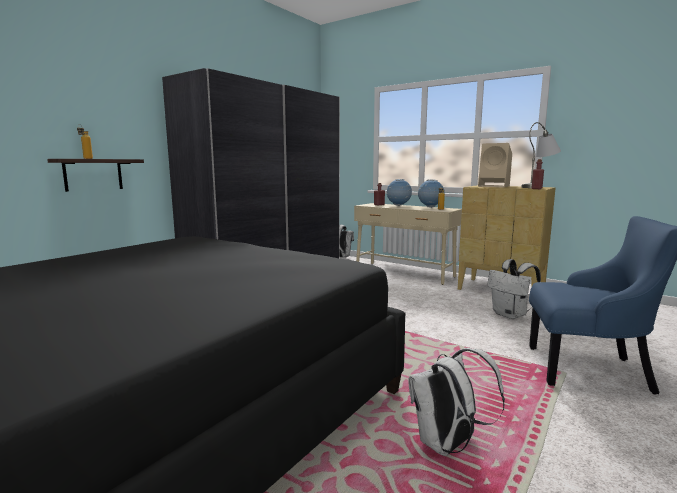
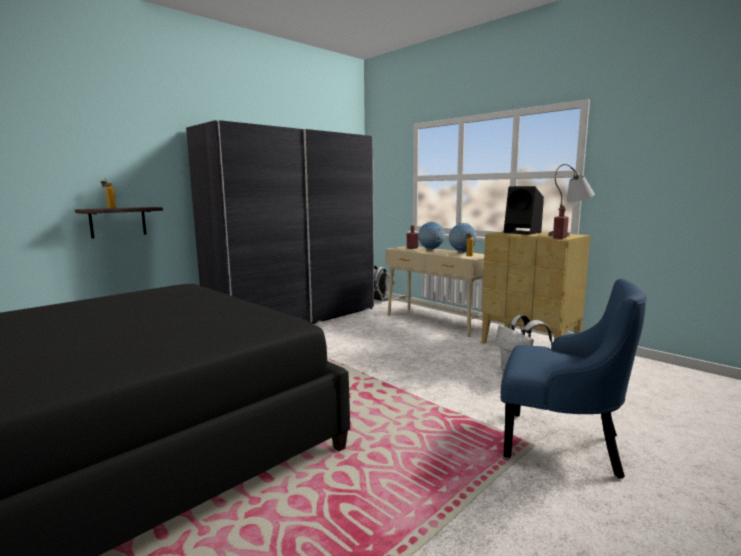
camera: 10 degrees right, 0 degrees up
white backpack [408,348,505,456] -> none
beige speaker [478,143,512,187] -> black speaker [504,186,544,235]

